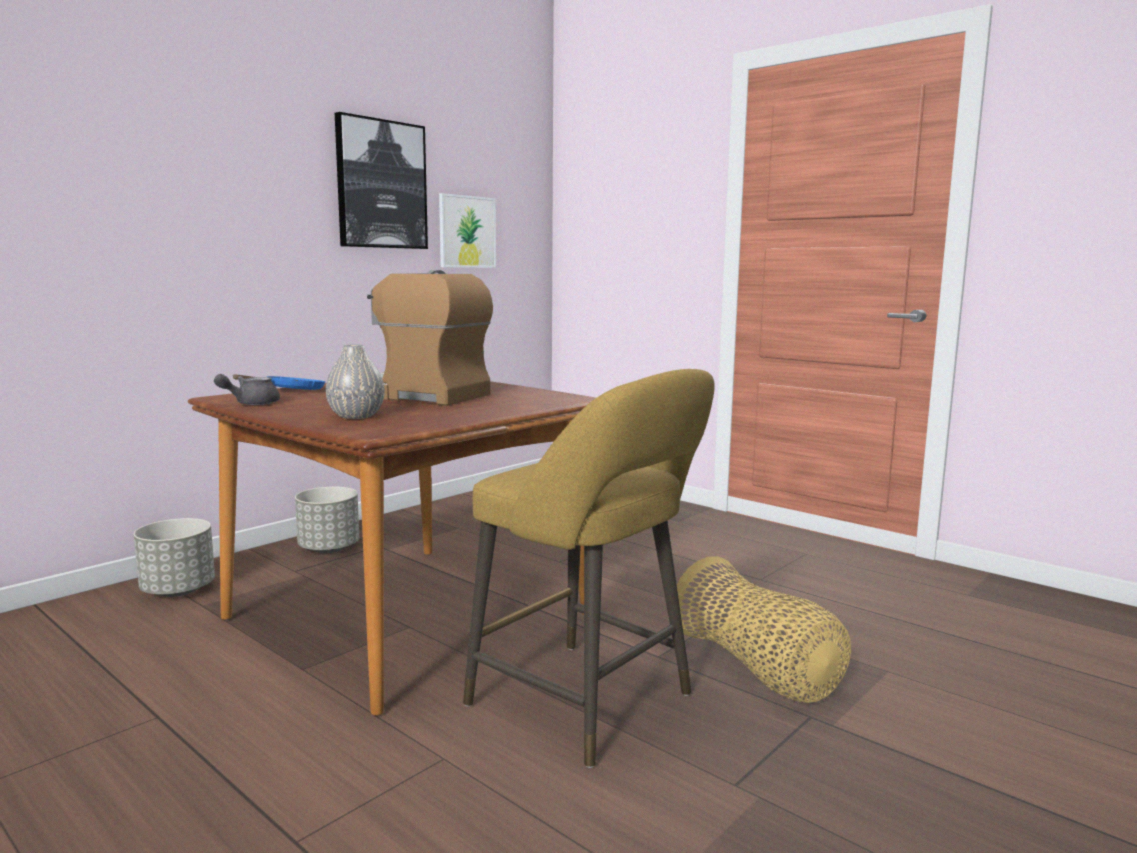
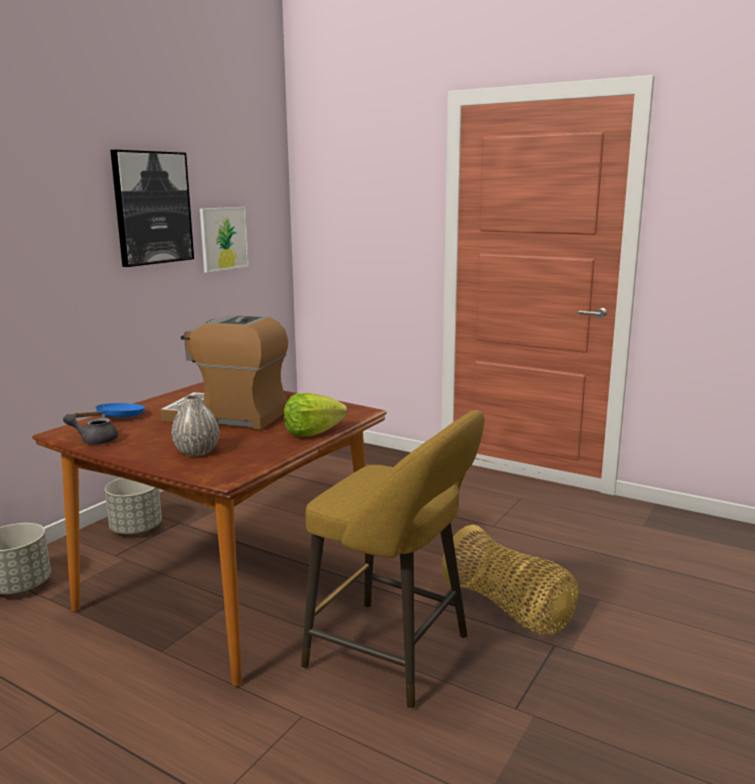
camera: 10 degrees left, 5 degrees up
grey teapot [214,374,280,405] -> grey teapot turned 60 degrees clockwise [63,414,118,445]
none -> lettuce [284,393,347,436]

